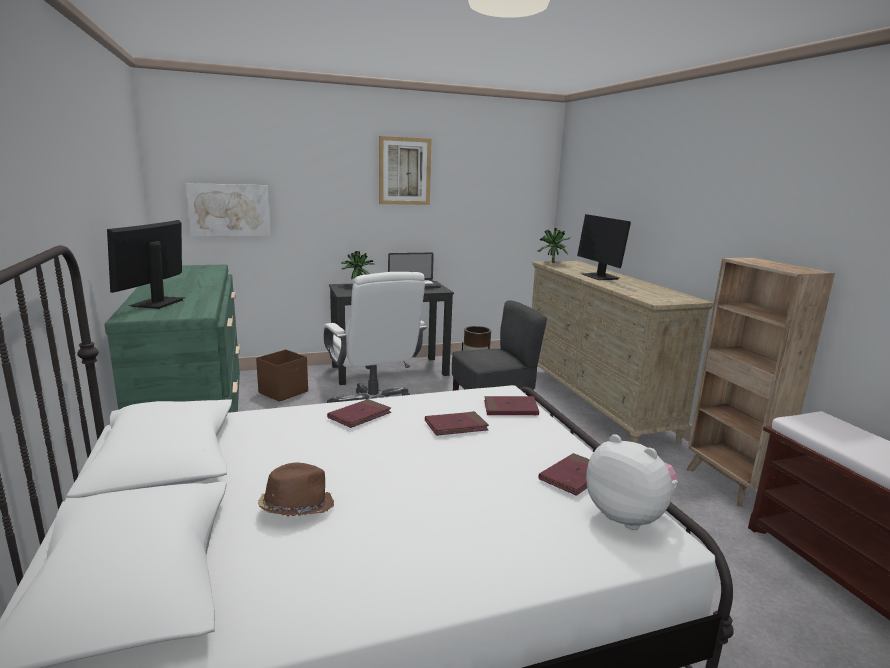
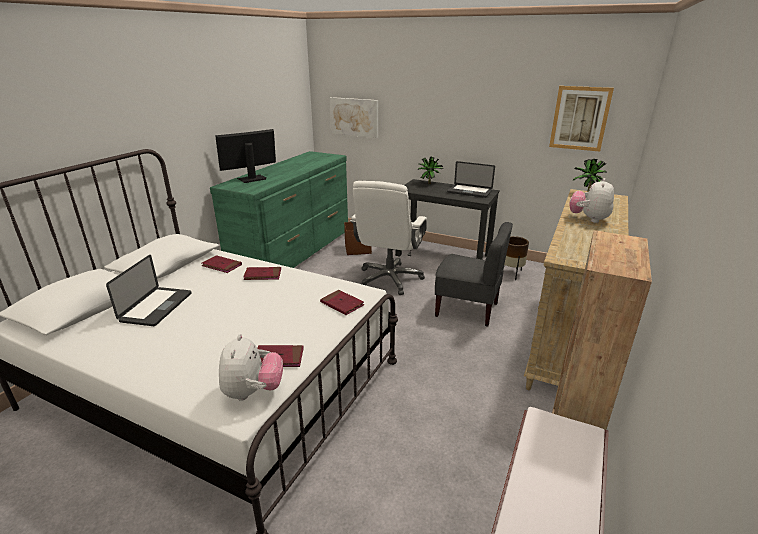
camera: 45 degrees right, 10 degrees up
brown hat [258,463,334,517] -> laptop [106,255,192,326]
picture [379,136,432,205] -> picture moved to [549,86,614,152]
red book [425,411,489,436] -> red book moved to [202,255,242,273]
monitor [577,214,631,280] -> plush toy [569,178,614,223]

